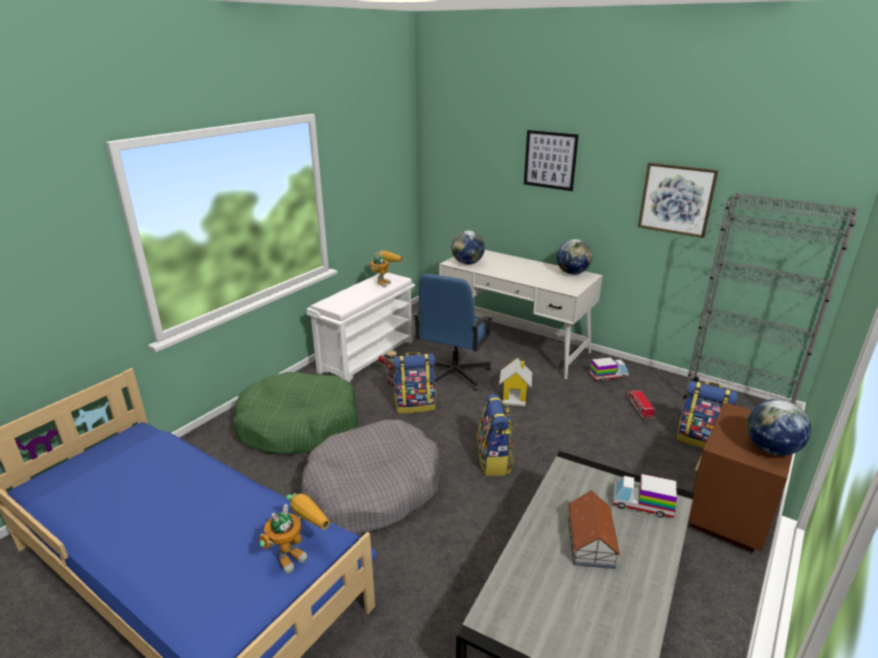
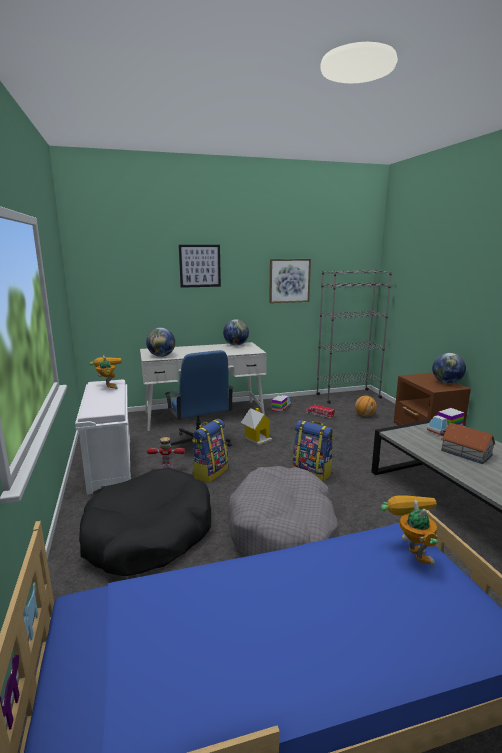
camera: 50 degrees left, 10 degrees down
green dog bed [233,372,359,455] -> black dog bed [79,468,211,576]
backpack [677,381,738,449] -> basketball [355,396,377,417]

